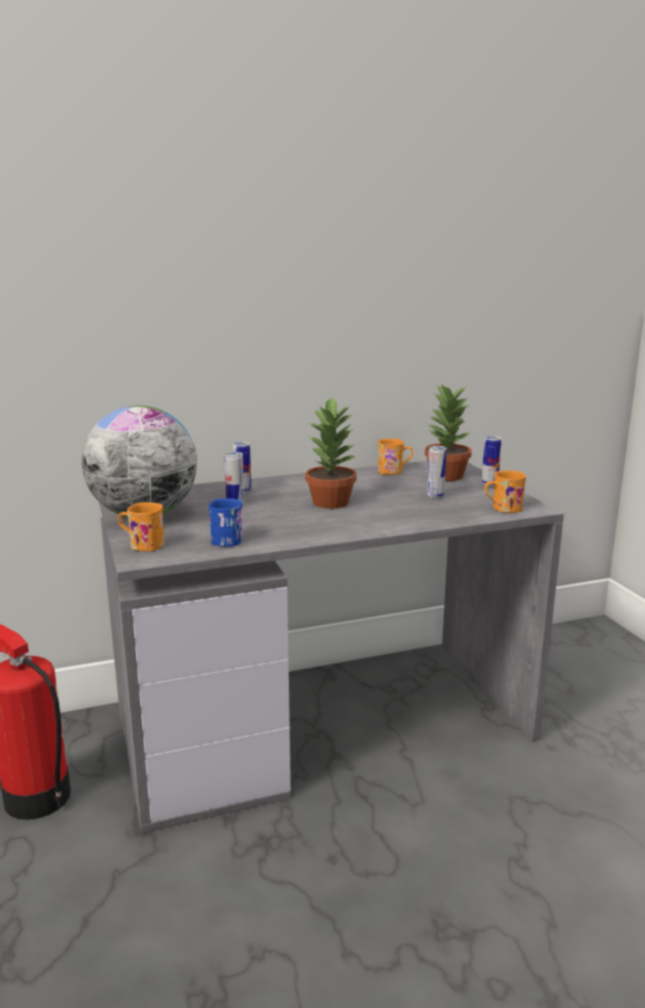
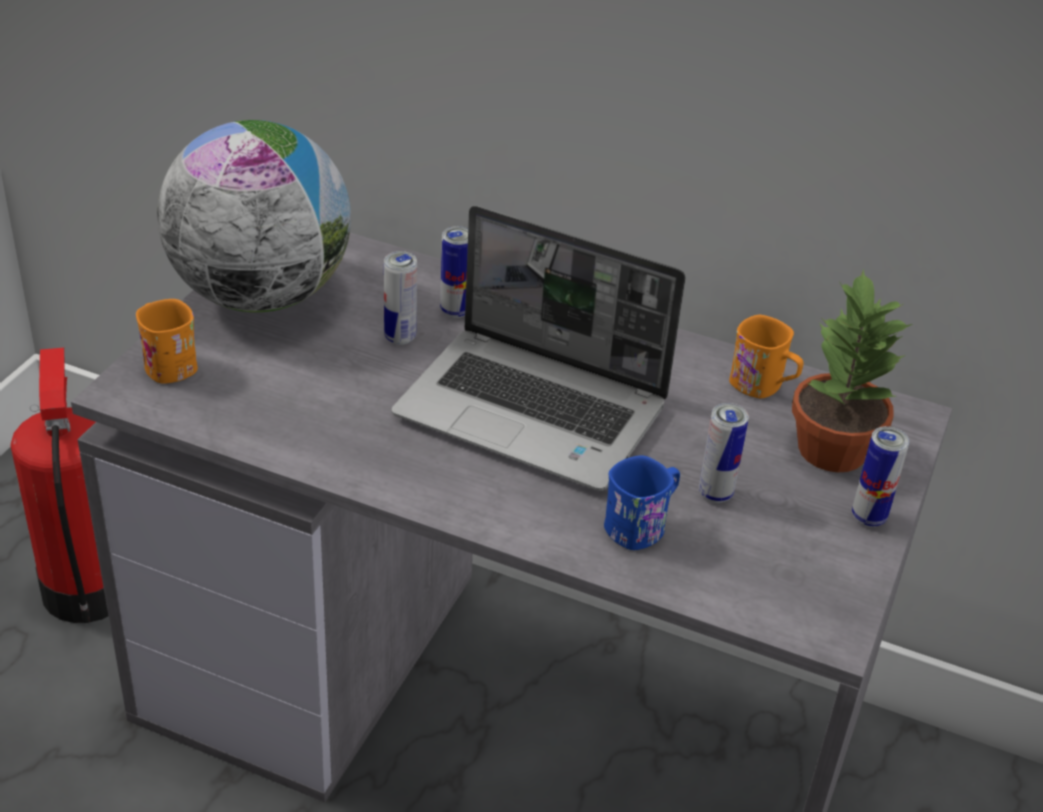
camera: 40 degrees right, 20 degrees up
blue mug [208,498,243,546] -> blue mug moved to [604,455,680,550]
potted plant [305,397,357,509] -> laptop [392,205,686,491]
orange mug [485,470,526,513] -> none

